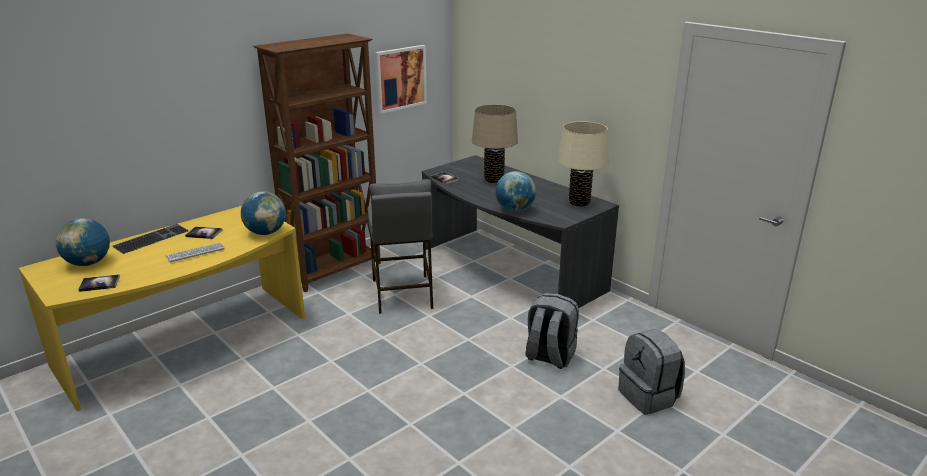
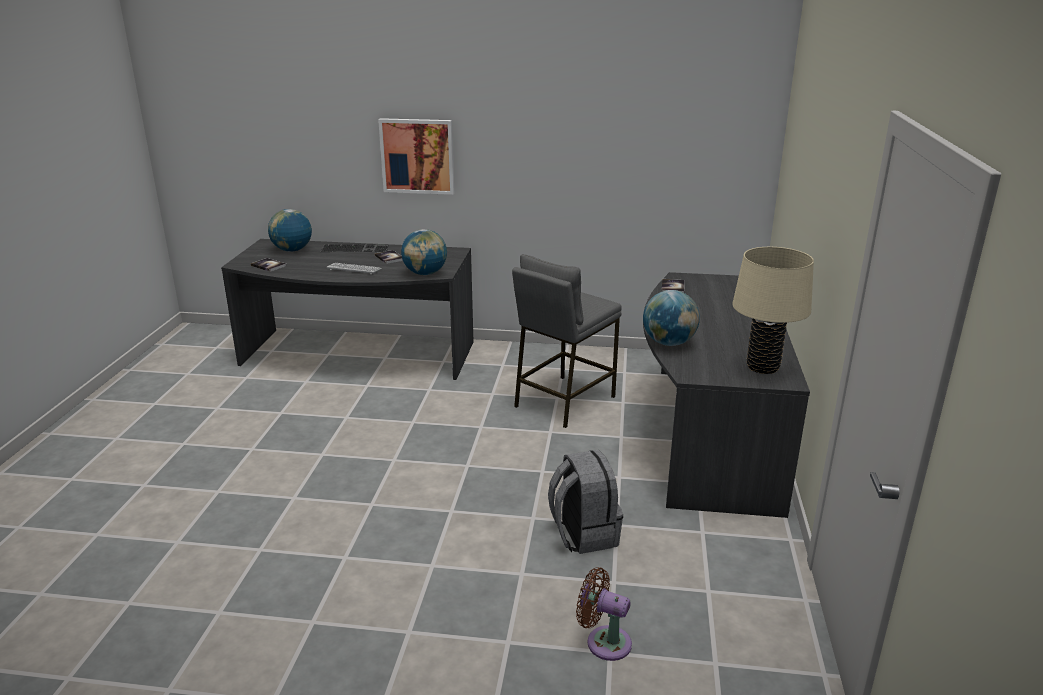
camera: 50 degrees right, 0 degrees up
yellow desk [19,206,305,411] -> grey desk [221,239,474,380]
brown bookcase [253,33,381,292] -> none
picture [375,45,427,114] -> picture moved to [378,118,454,195]
beige table lamp [472,104,518,183] -> none
grey backpack [618,329,685,415] -> brown fan [576,567,632,661]

